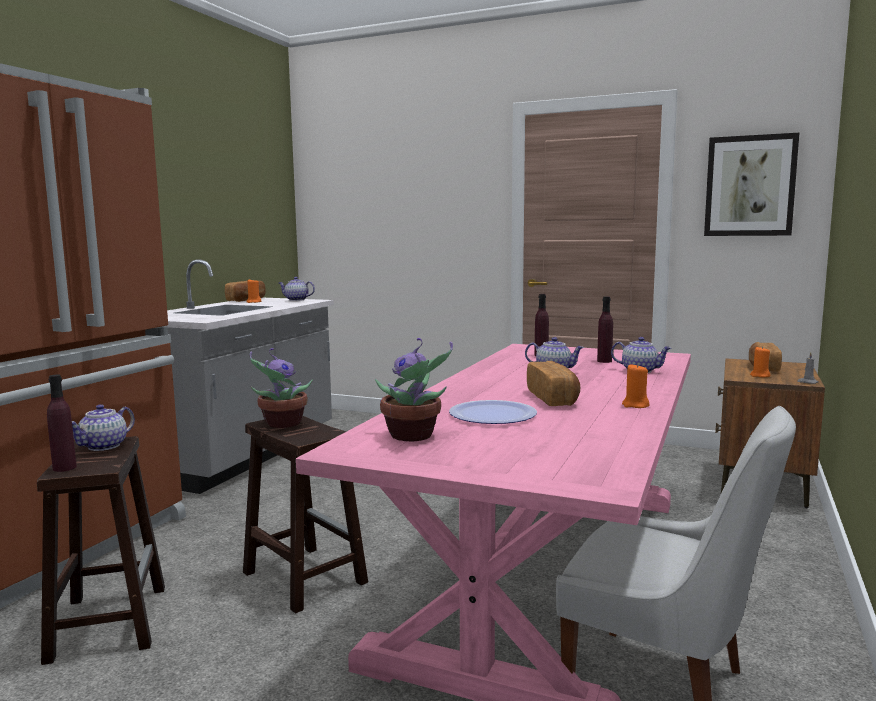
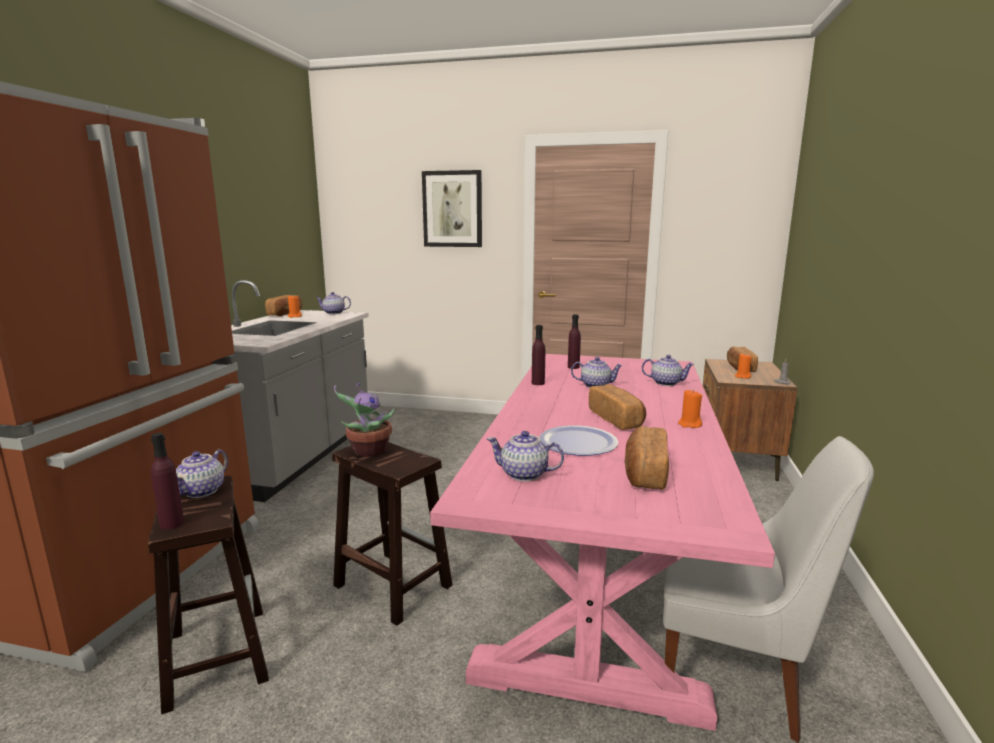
camera: 10 degrees left, 5 degrees up
potted plant [375,338,453,441] -> teapot [487,431,564,481]
purple bottle [597,296,613,363] -> purple bottle moved to [532,325,545,385]
picture [704,133,799,236] -> picture moved to [422,170,482,247]
none -> bread [625,426,669,490]

